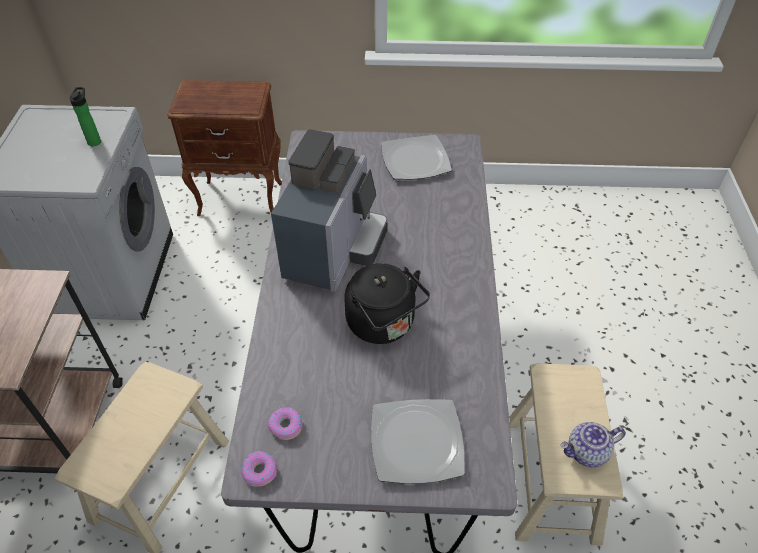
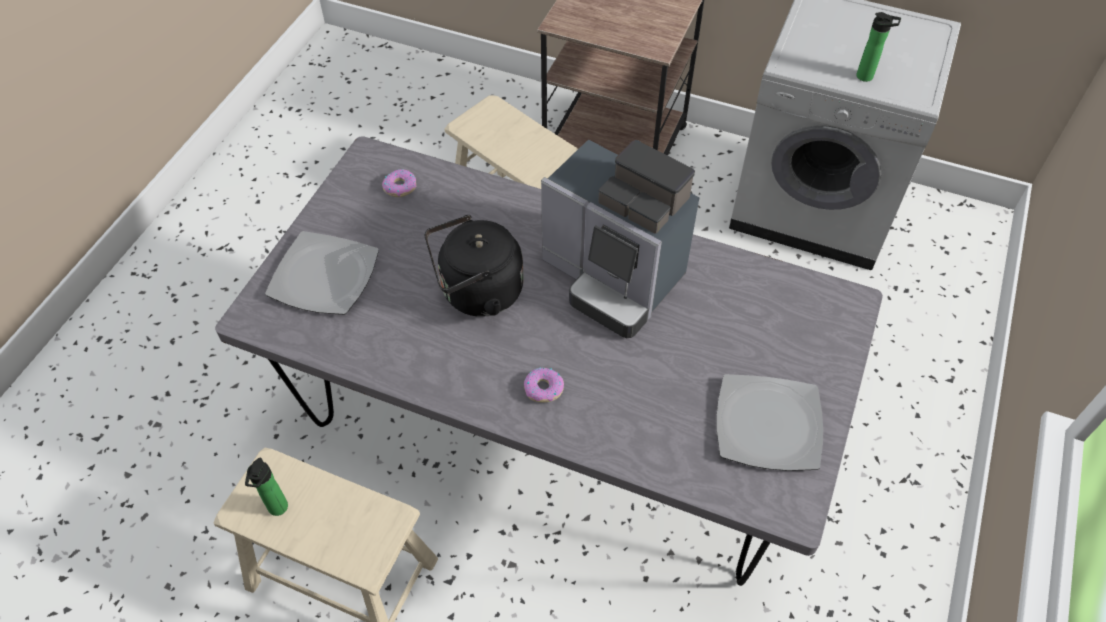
camera: 110 degrees right, 5 degrees up
brown nightstand [167,80,282,216] -> none
donut [242,451,277,487] -> donut moved to [524,368,564,402]
teapot [560,422,626,467] -> bottle [245,458,288,516]

